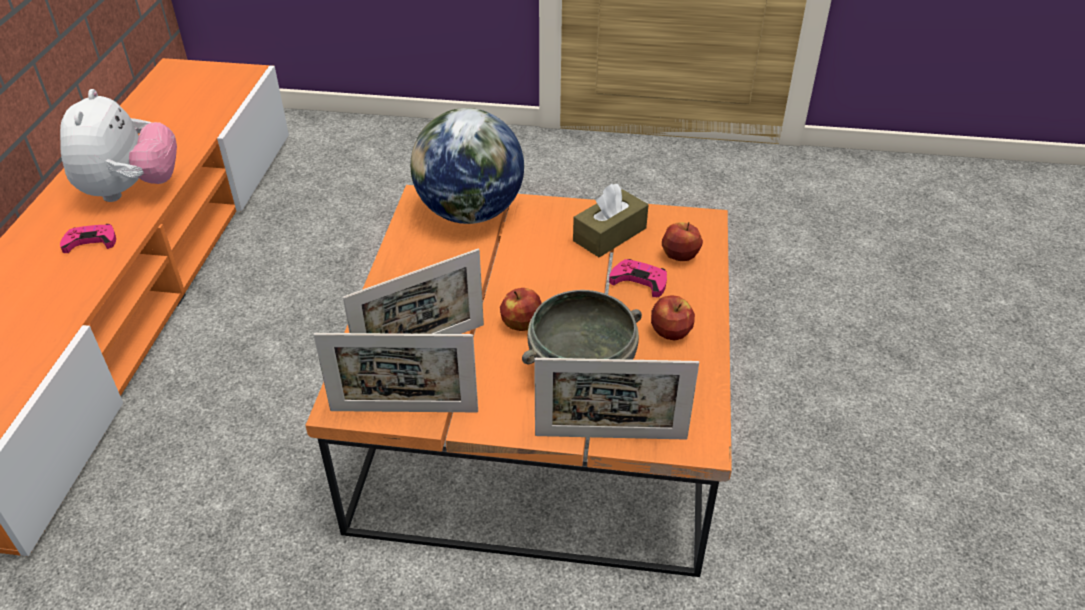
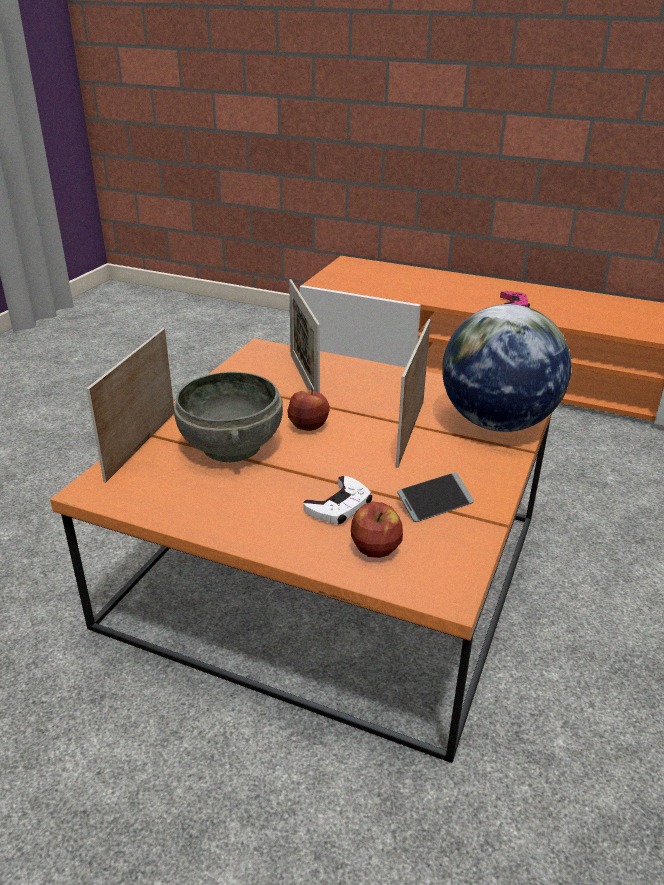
camera: 105 degrees right, 10 degrees down
plush toy [60,89,177,202] -> none
picture frame [313,333,478,412] -> picture frame moved to [396,319,431,468]
brown tissue box [573,184,648,257] -> phone [397,472,474,522]
pink game controller [609,259,667,297] -> white game controller [303,476,372,524]
apple [651,295,695,341] -> none

